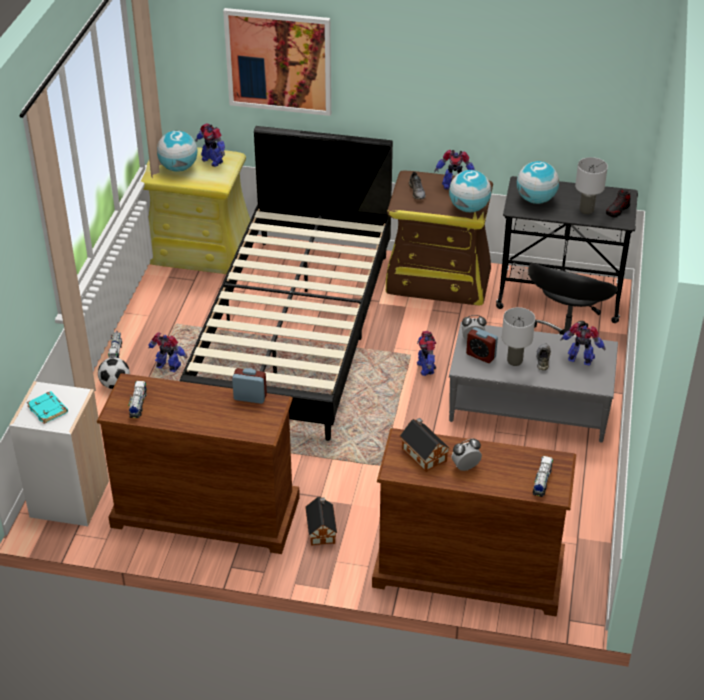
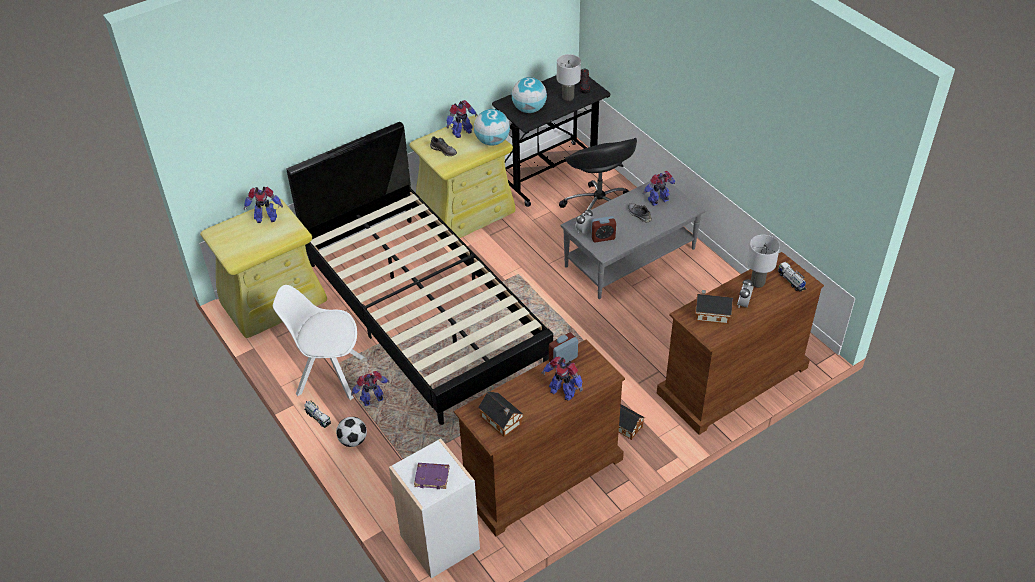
camera: 45 degrees left, 5 degrees up
turquoise book [27,391,68,424] -> purple book [414,463,449,489]
toy truck [129,381,147,418] -> toy house [478,392,524,437]
globe [157,131,198,172] -> none
picture [223,8,331,116] -> none
brown nightstand [386,171,493,305] -> yellow nightstand [409,115,516,240]
toy robot [417,331,436,376] -> toy robot moved to [541,356,583,401]
white table lamp [502,307,535,366] -> white table lamp moved to [747,235,780,288]
none -> white chair [273,285,365,400]

